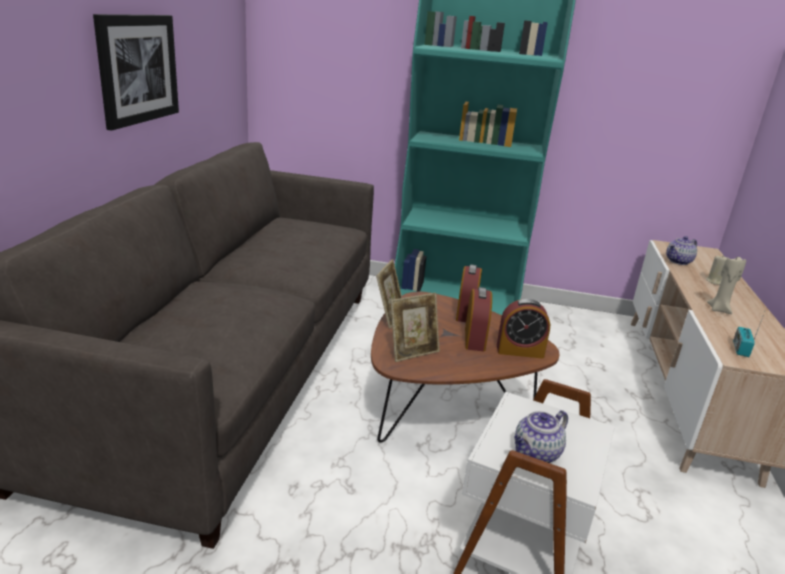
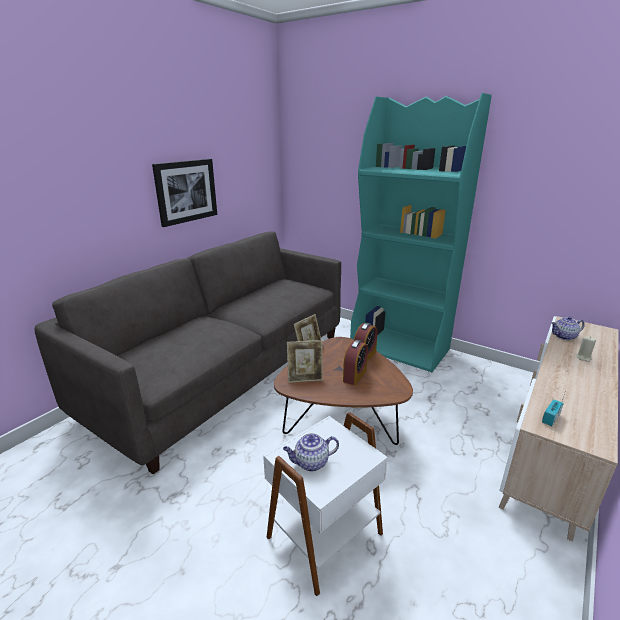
camera: 25 degrees right, 0 degrees up
alarm clock [497,299,550,359] -> none
beige candle [707,255,746,314] -> none

